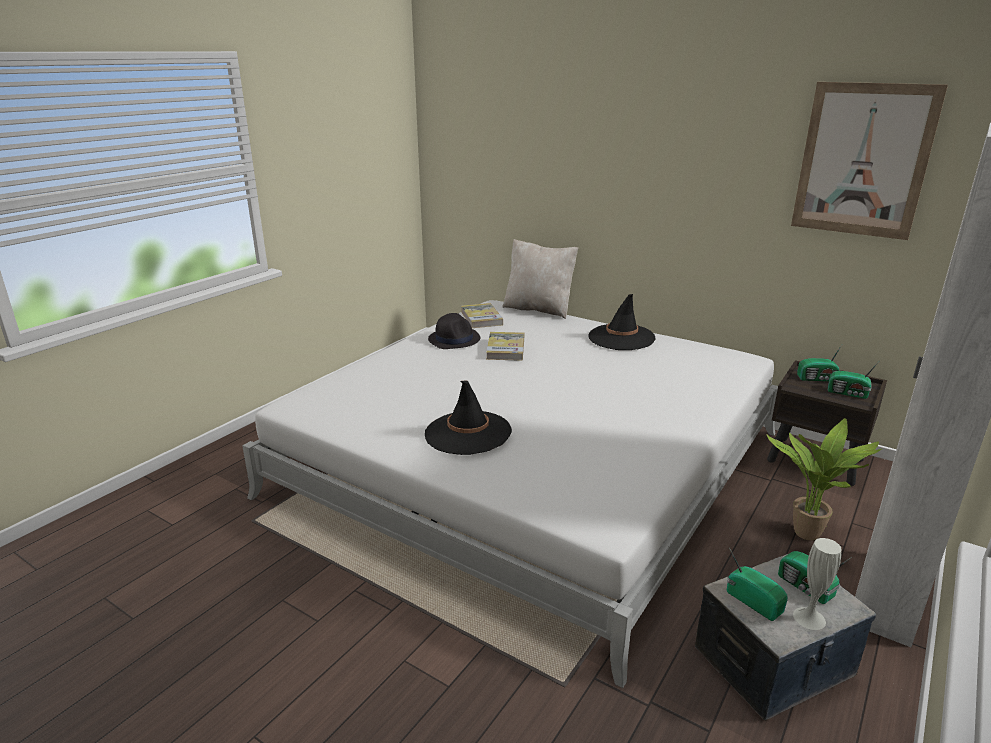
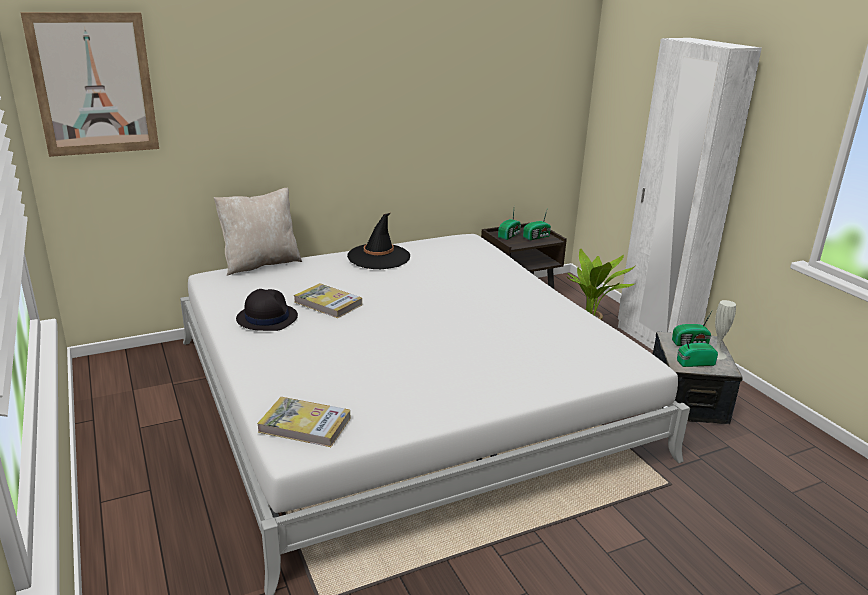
camera: 60 degrees left, 0 degrees up
black hat [425,380,512,455] -> none
book [461,303,503,328] -> book moved to [257,397,350,447]
picture [791,82,948,240] -> picture moved to [20,12,159,157]

